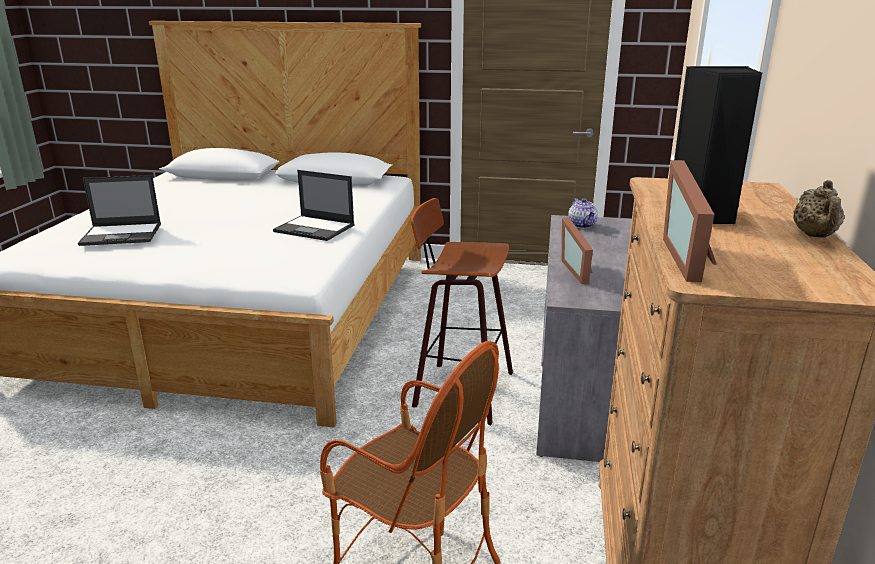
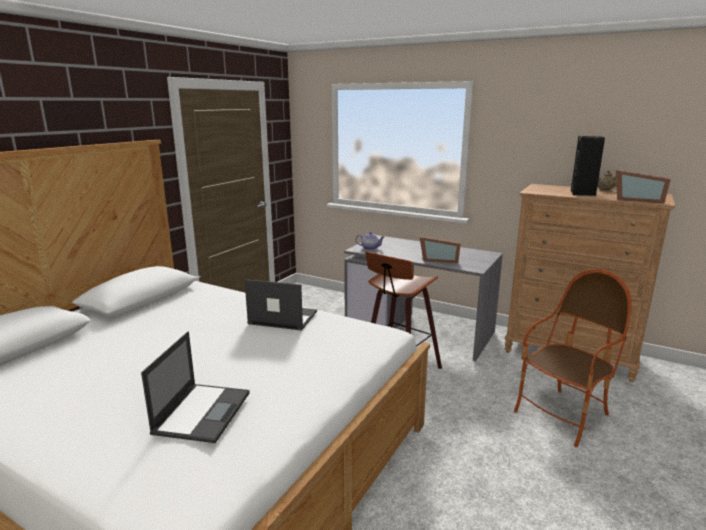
camera: 70 degrees left, 5 degrees down
laptop [273,170,355,241] -> laptop turned 120 degrees counterclockwise [245,279,317,331]

